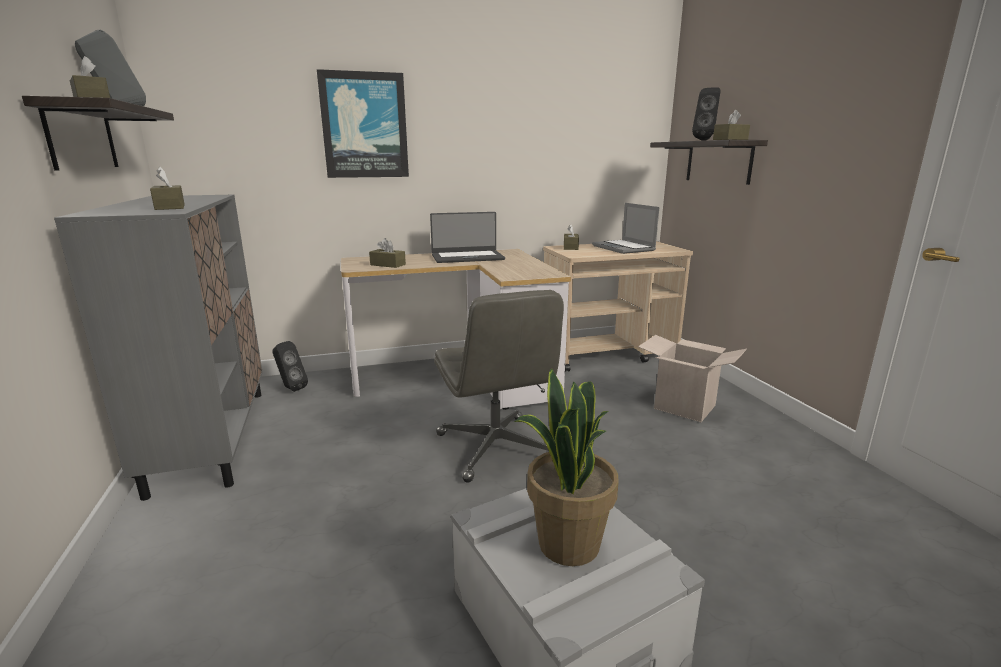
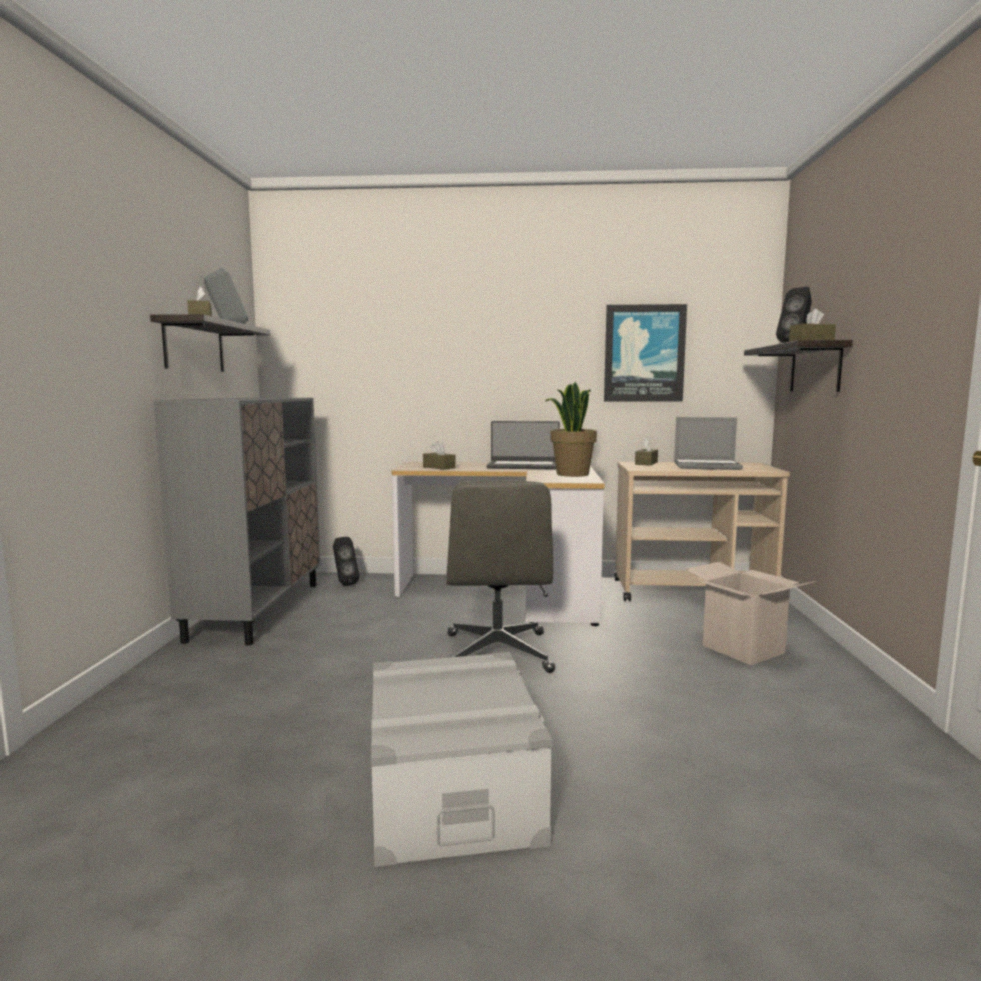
camera: 20 degrees right, 10 degrees down
brown tissue box [150,167,185,210] -> none
picture [317,69,409,178] -> picture moved to [604,304,687,402]
potted plant [514,369,619,566] -> potted plant moved to [545,382,597,477]
laptop [592,203,659,254] -> laptop turned 75 degrees counterclockwise [674,417,743,470]

